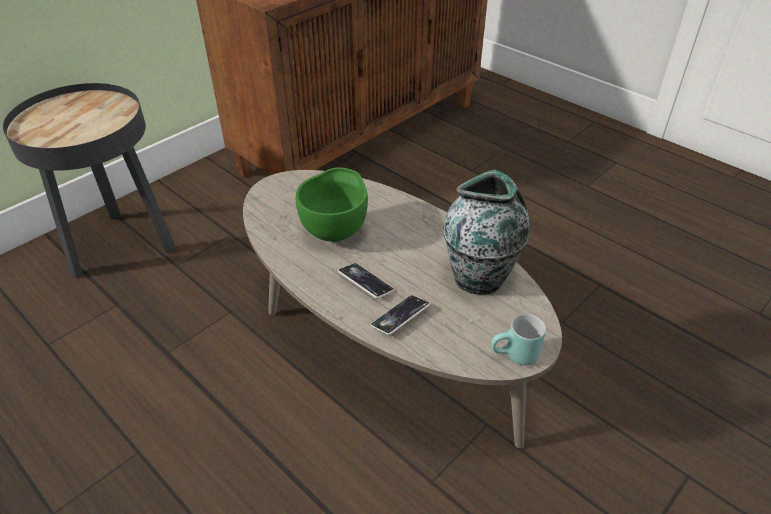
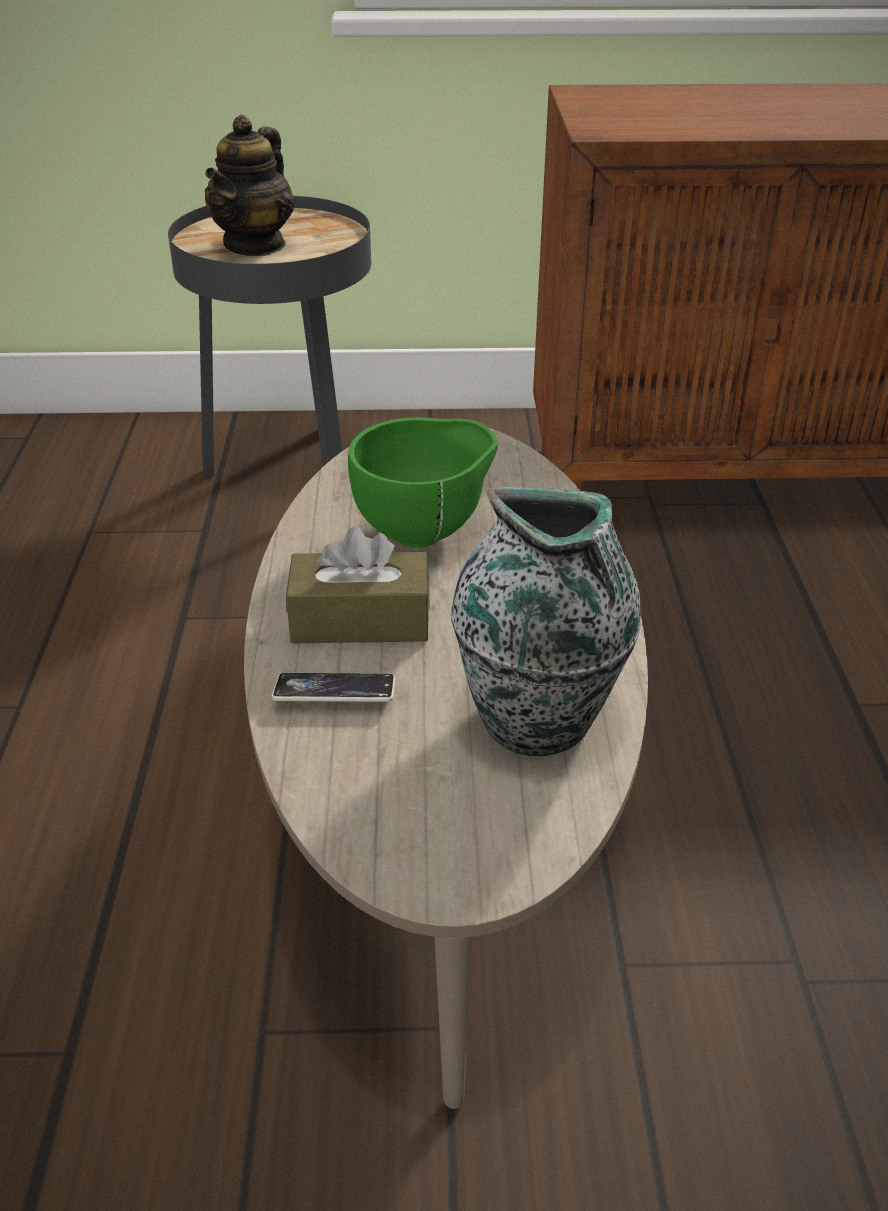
camera: 45 degrees right, 5 degrees down
phone [338,263,394,299] -> brown tissue box [286,527,430,643]
turquoise mug [491,314,546,365] -> none
none -> teapot [205,115,295,256]

